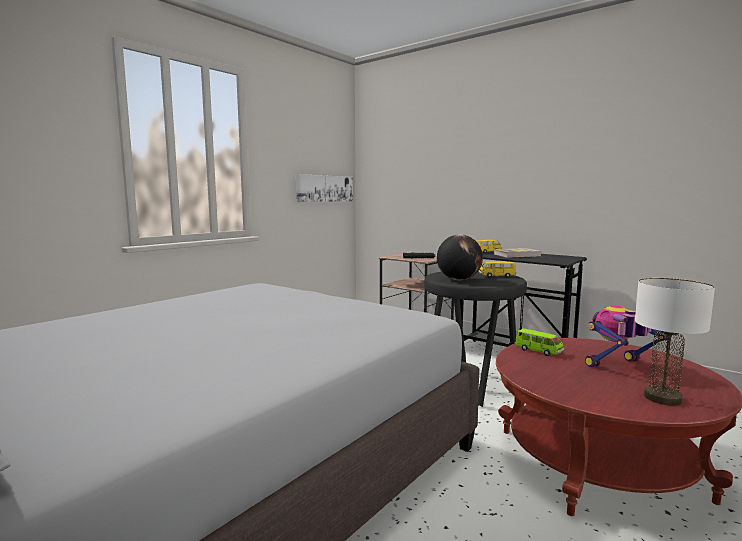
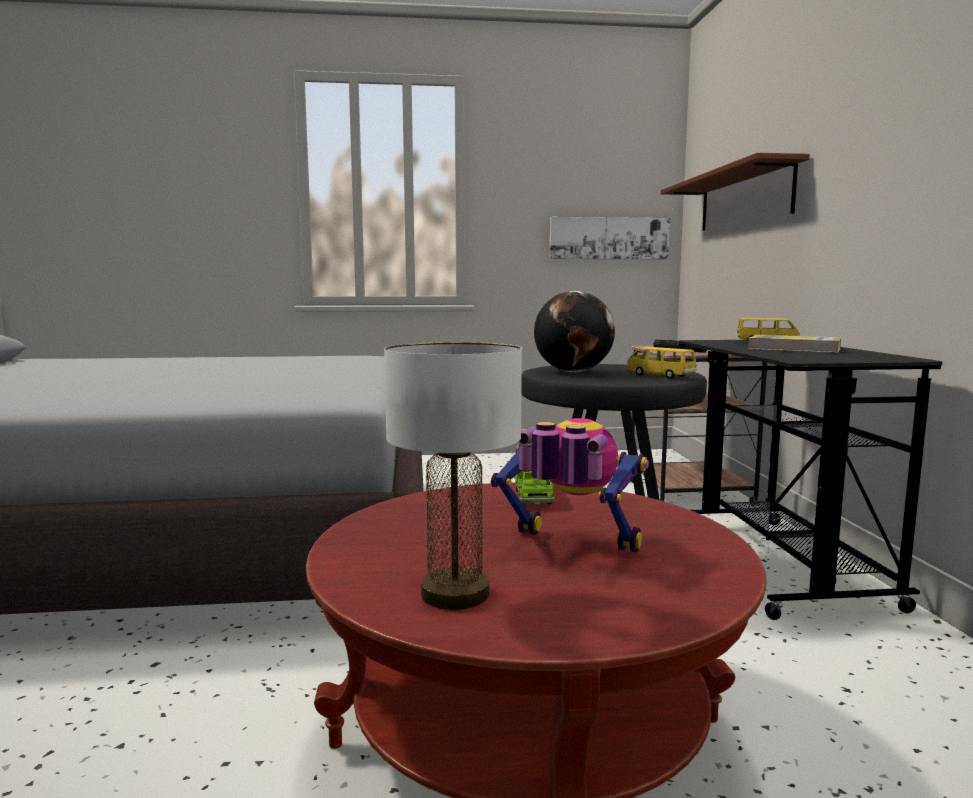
camera: 45 degrees right, 0 degrees up
none -> brown shelf [661,153,810,231]

